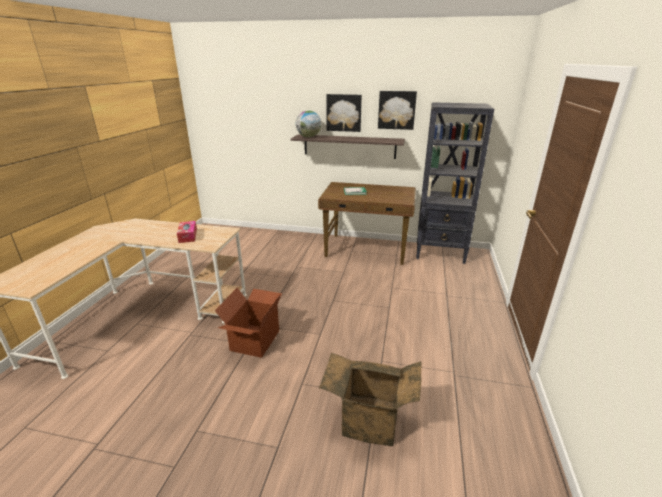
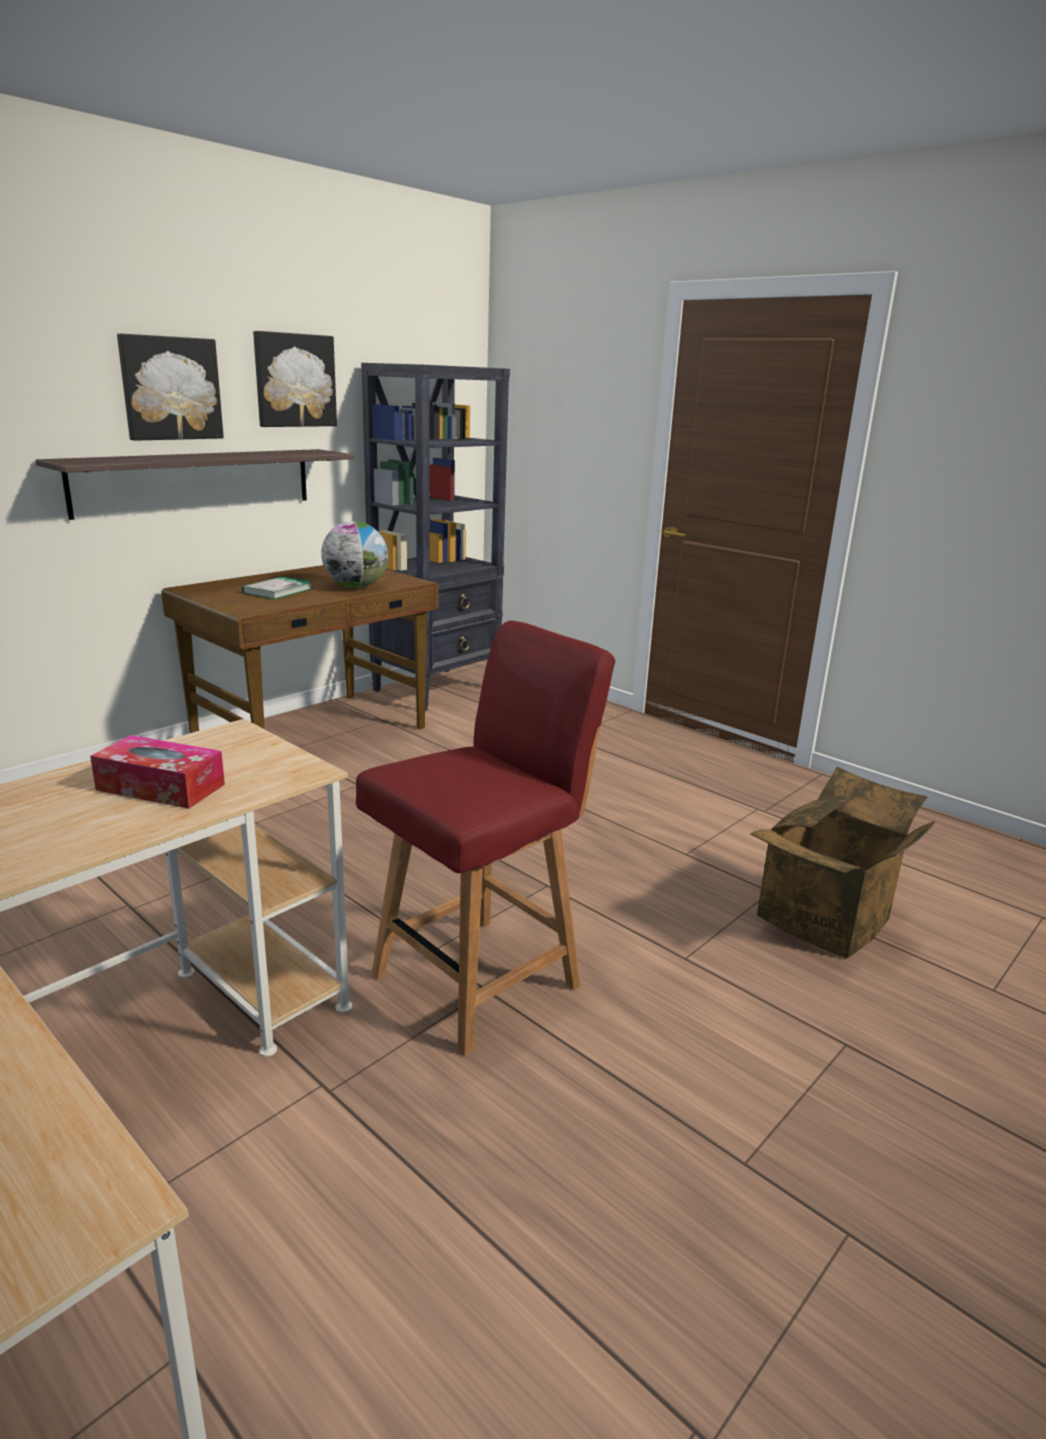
camera: 60 degrees left, 5 degrees down
cardboard box [215,288,282,358] -> red chair [356,621,615,1056]
globe [296,110,321,137] -> globe moved to [321,521,388,588]

